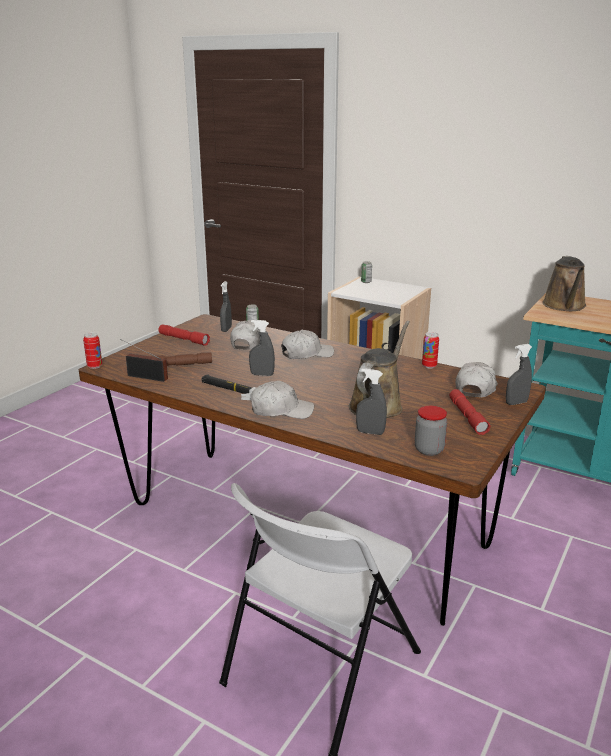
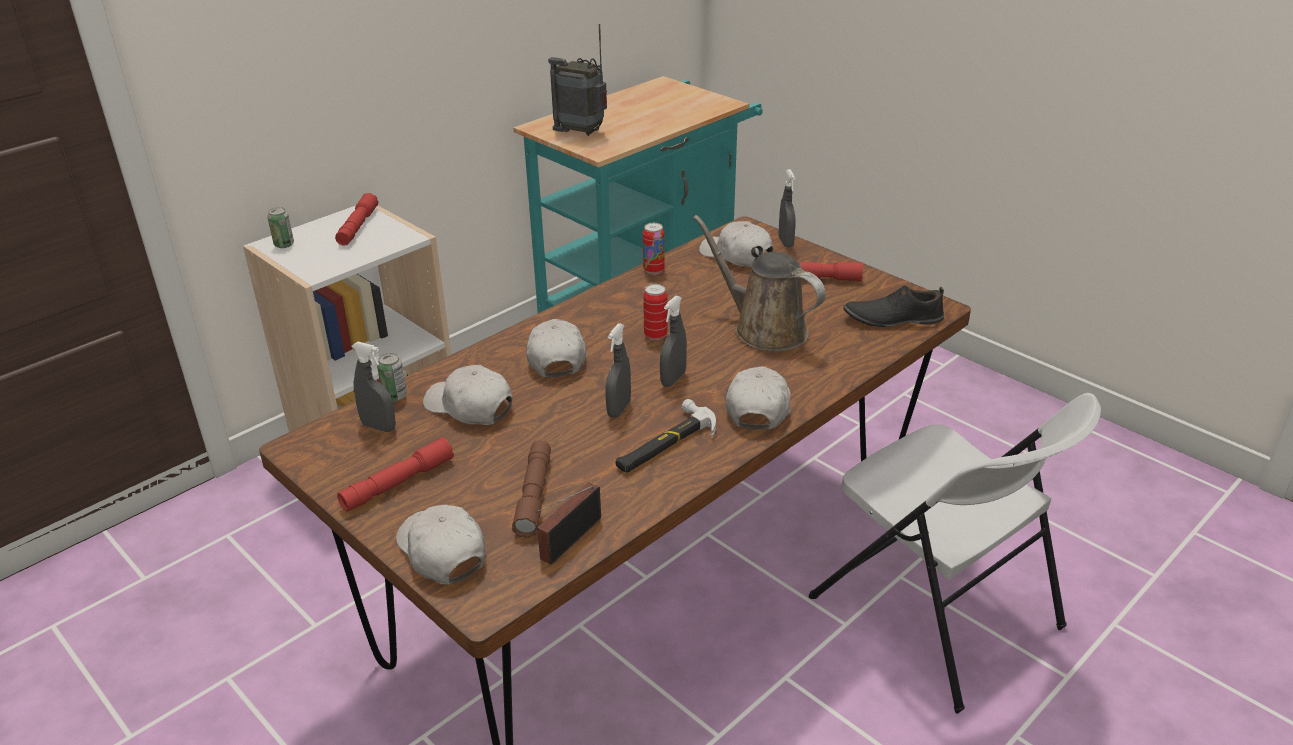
camera: 75 degrees left, 10 degrees up
can [83,332,102,369] -> can moved to [643,284,667,340]
grey spray bottle [356,369,387,435] -> grey spray bottle moved to [660,296,687,387]
jar [415,406,447,456] -> black shoe [843,285,944,327]
brown watering can [542,256,586,311] -> radio [548,24,607,136]
none -> red flashlight [335,193,378,246]
none -> white cap [396,505,485,585]

